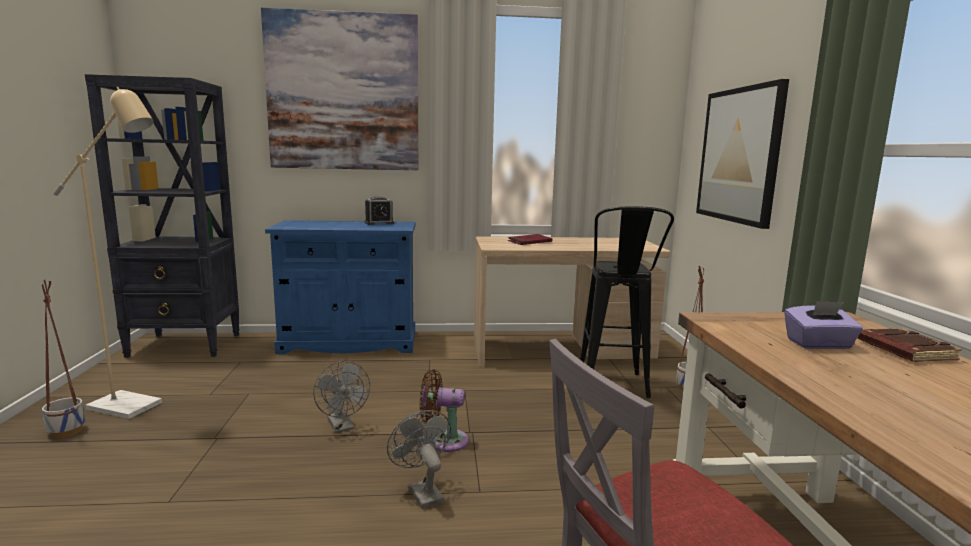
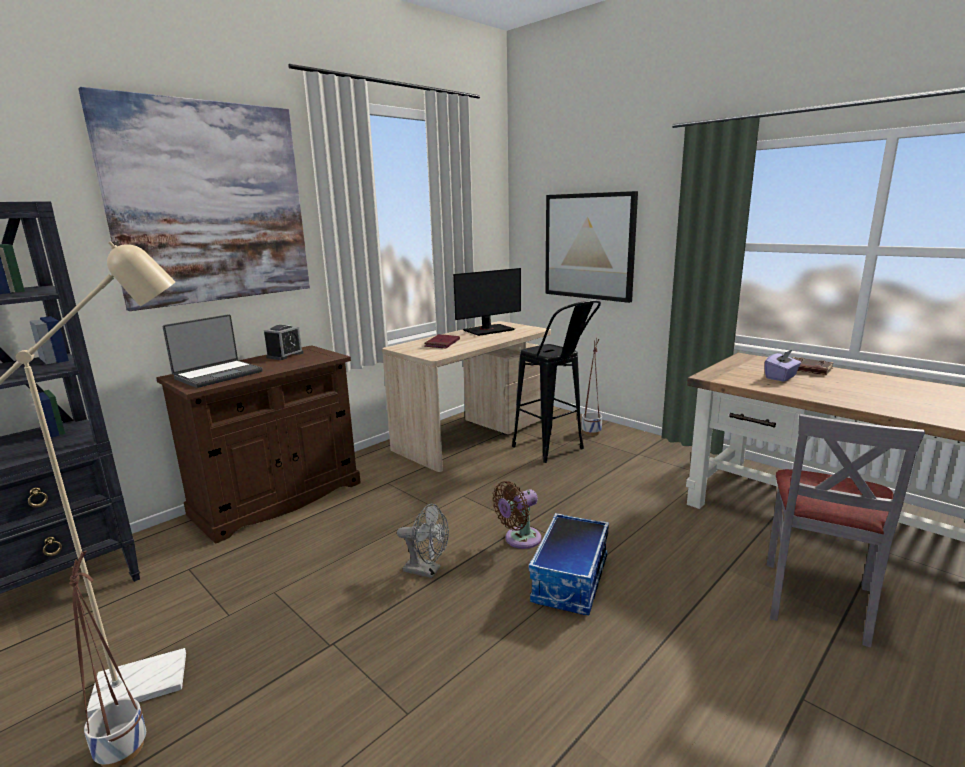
camera: 40 degrees left, 5 degrees up
blue cabinet [265,220,415,354] -> brown cabinet [156,345,361,543]
grey fan [387,410,451,509] -> storage box [529,513,609,615]
none -> laptop [163,314,263,388]
none -> monitor [453,268,521,336]

